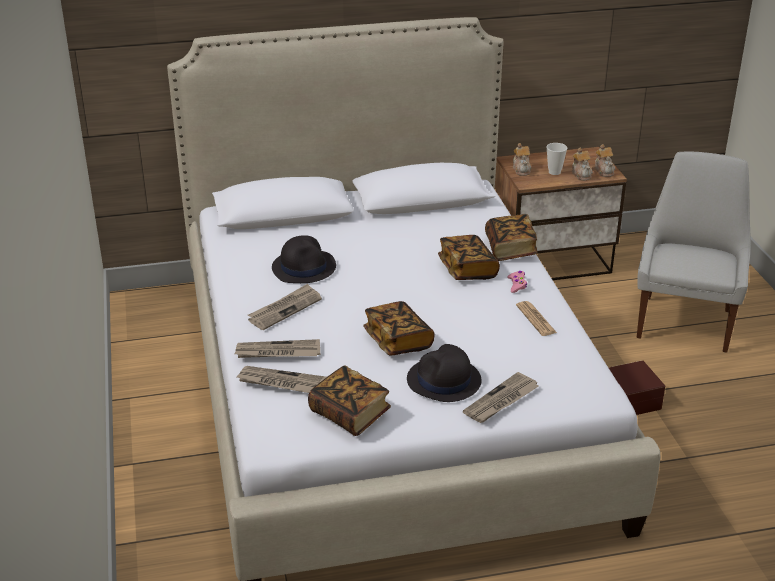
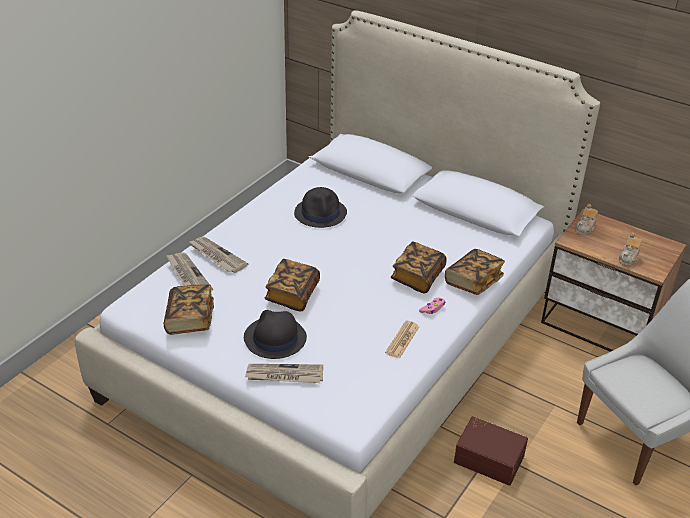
camera: 45 degrees right, 5 degrees up
newspaper [248,284,322,330] -> none
cup [546,143,567,175] -> none
teapot [595,144,615,177] -> none

